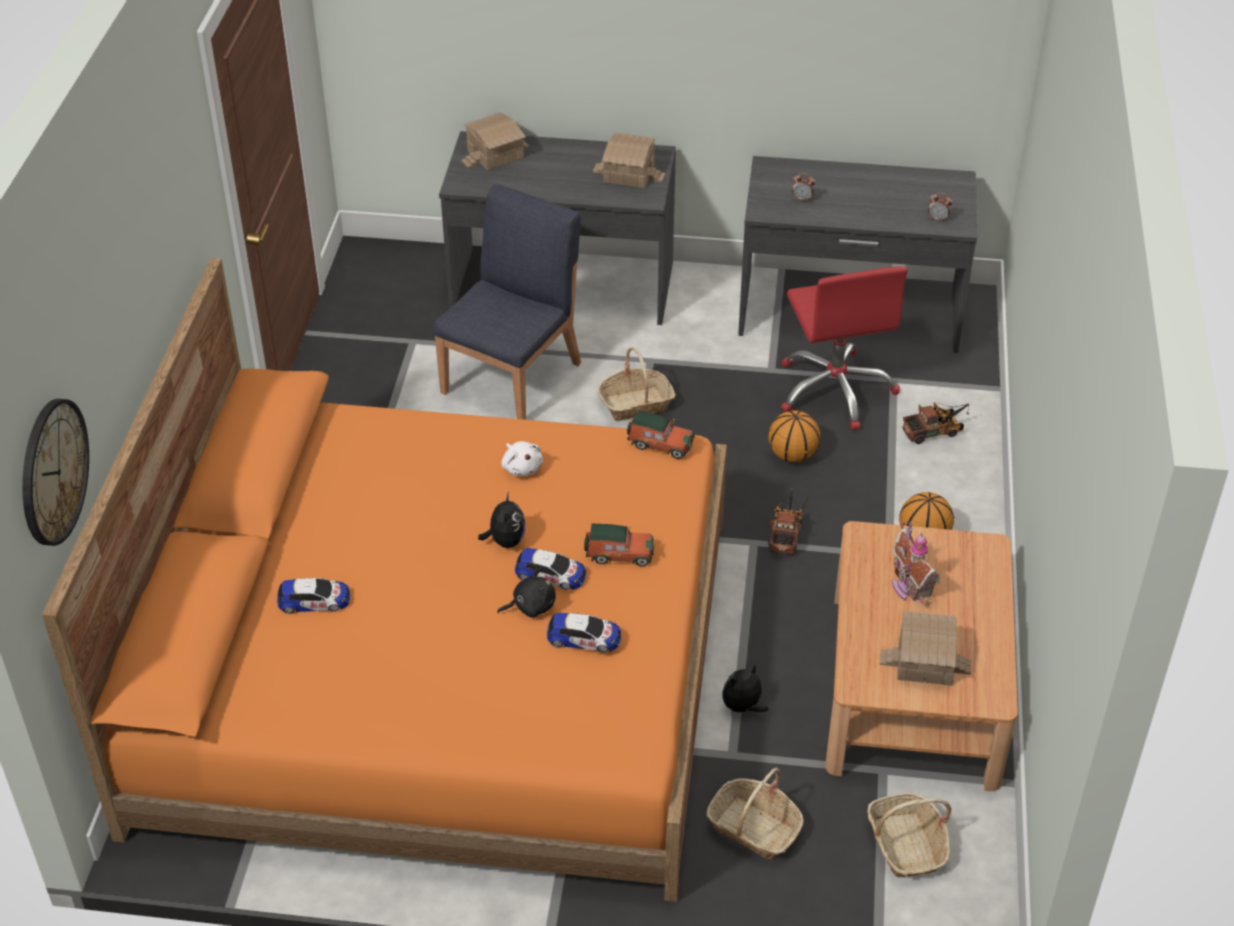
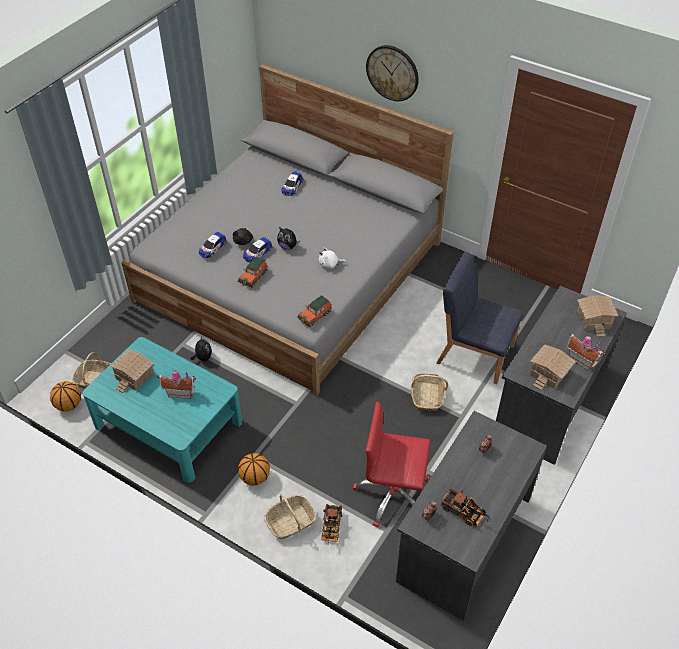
camera: 115 degrees right, 5 degrees up
wall clock [22,399,89,546] -> wall clock moved to [366,45,419,101]
orange bed [42,258,727,902] -> grey bed [122,64,453,396]
blue chair [433,184,581,420] -> blue chair turned 150 degrees clockwise [436,252,522,385]
basket [706,768,804,859] -> basket moved to [264,494,317,539]
basketball [768,410,820,463] -> basketball moved to [50,381,81,411]
toy truck [768,488,803,555] -> toy truck moved to [441,488,489,527]
brown coffee table [826,521,1018,791] -> turquoise coffee table [82,337,242,483]
none -> toy house [567,333,605,371]

